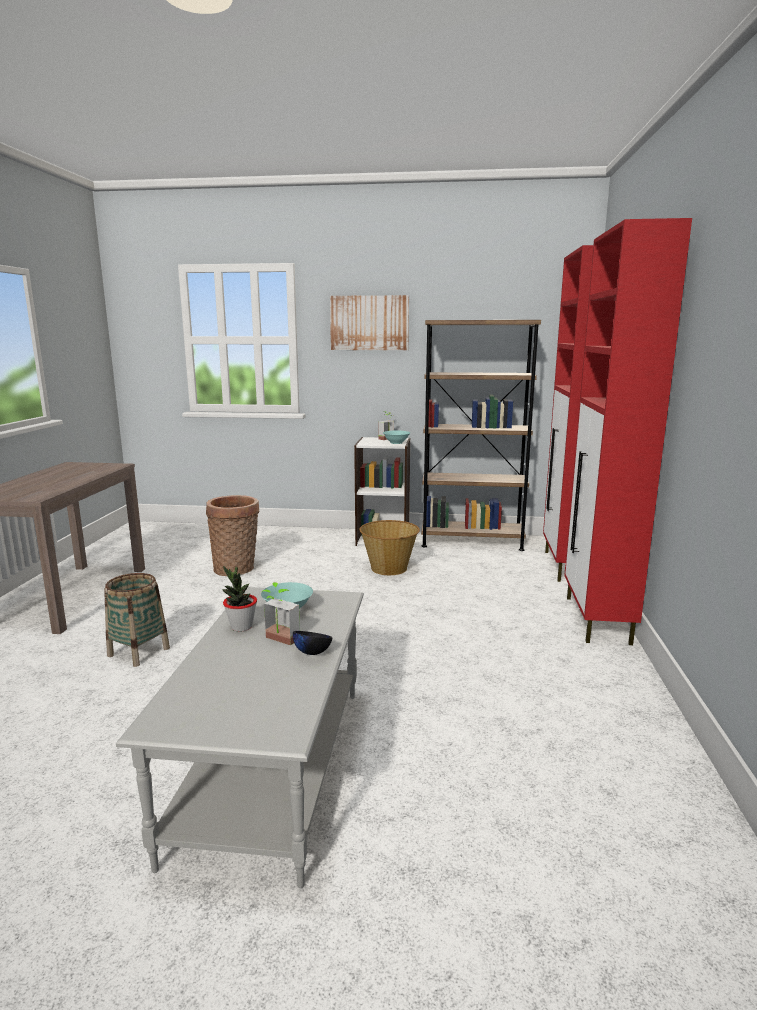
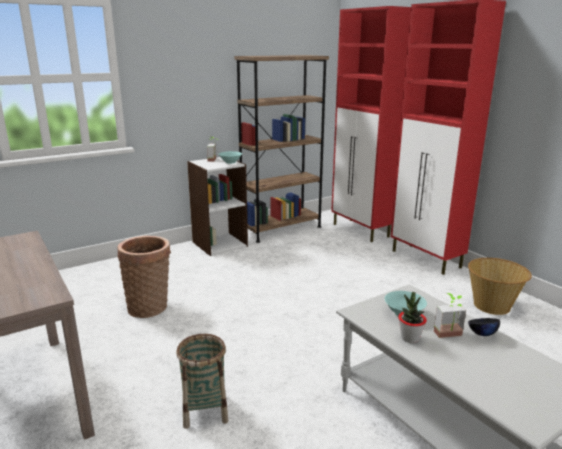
camera: 40 degrees left, 5 degrees up
picture [330,295,409,350] -> none
basket [359,520,420,575] -> basket moved to [468,258,532,315]

